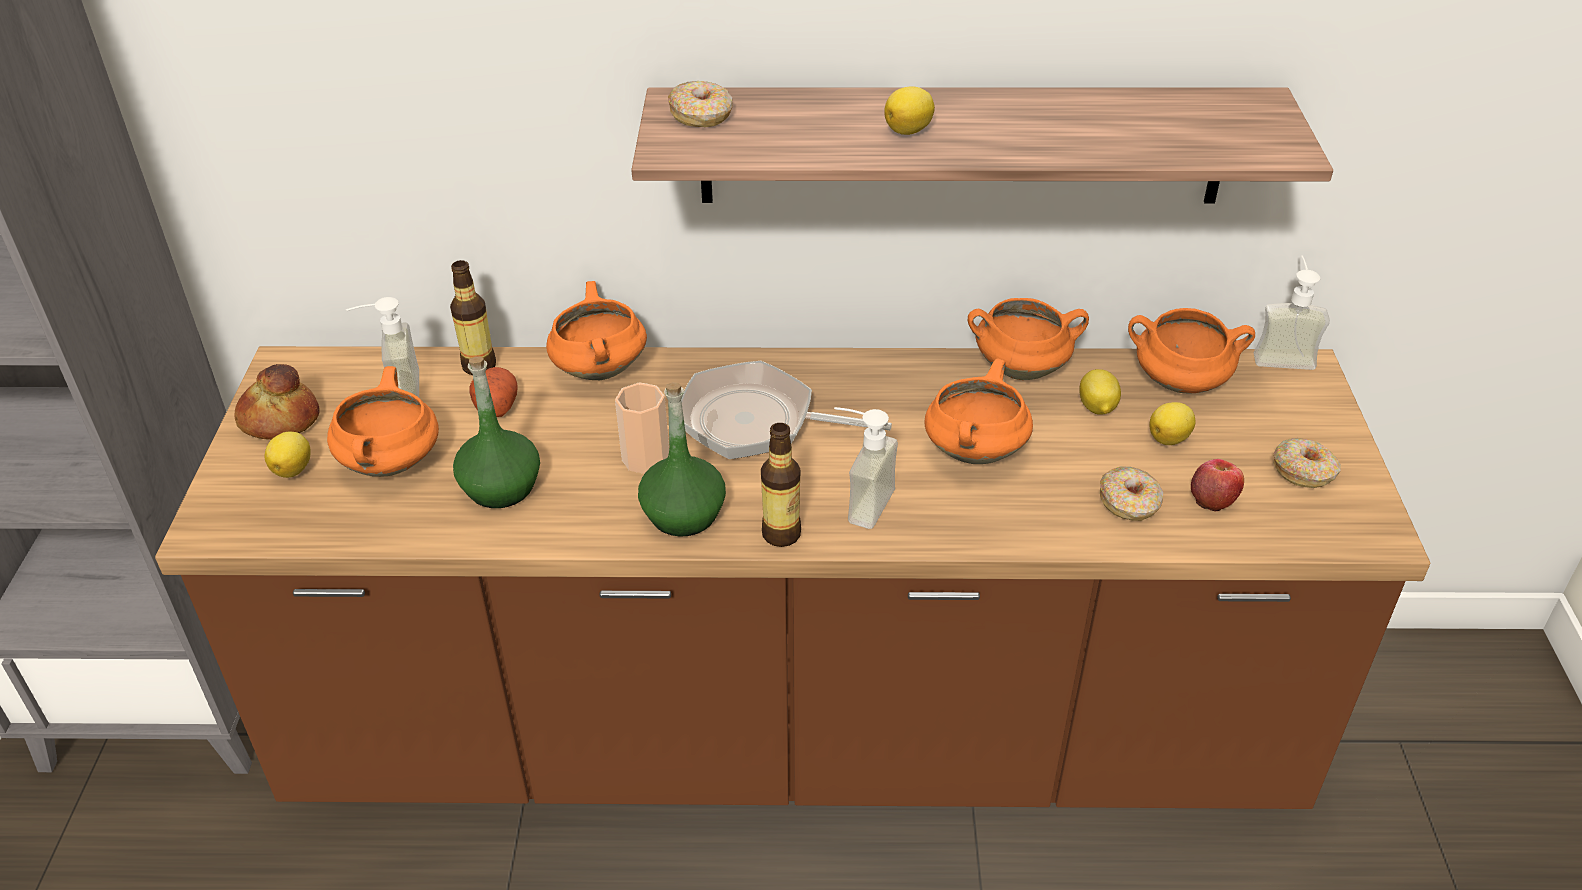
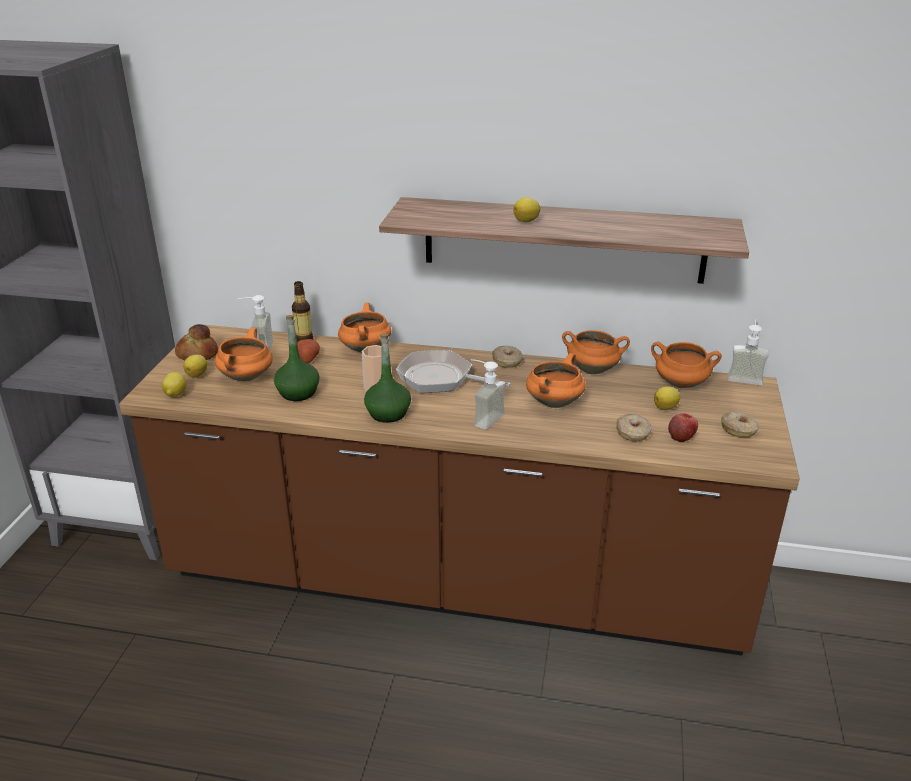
camera: 10 degrees right, 10 degrees down
donut [668,81,733,127] -> donut moved to [492,346,523,368]
bottle [761,423,801,547] -> none
lemon [1079,369,1121,415] -> lemon moved to [162,372,187,397]

